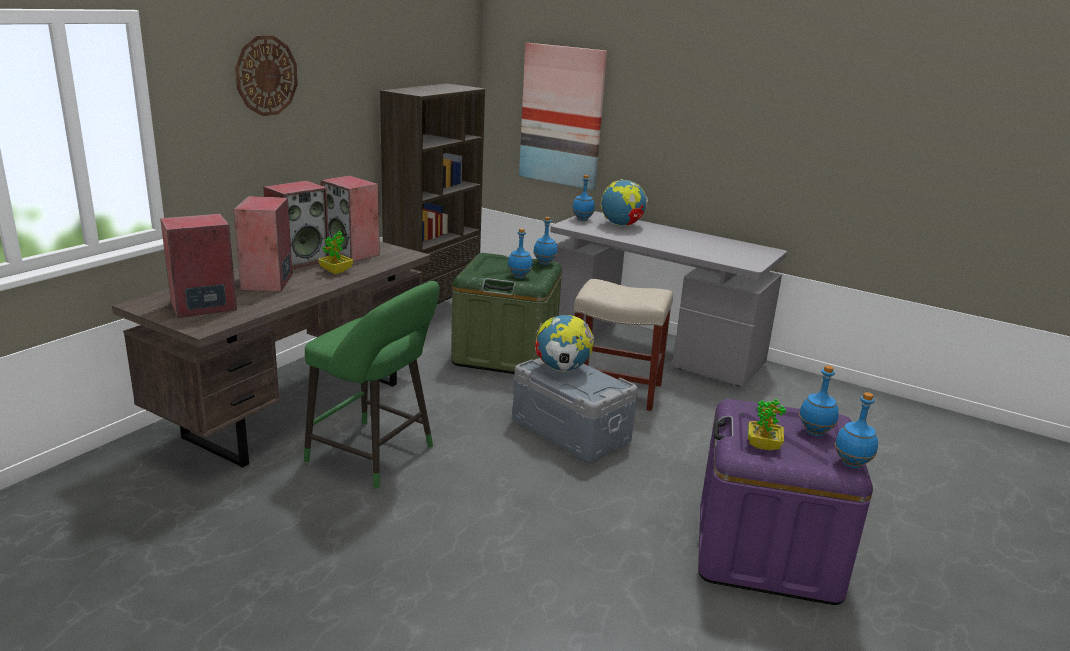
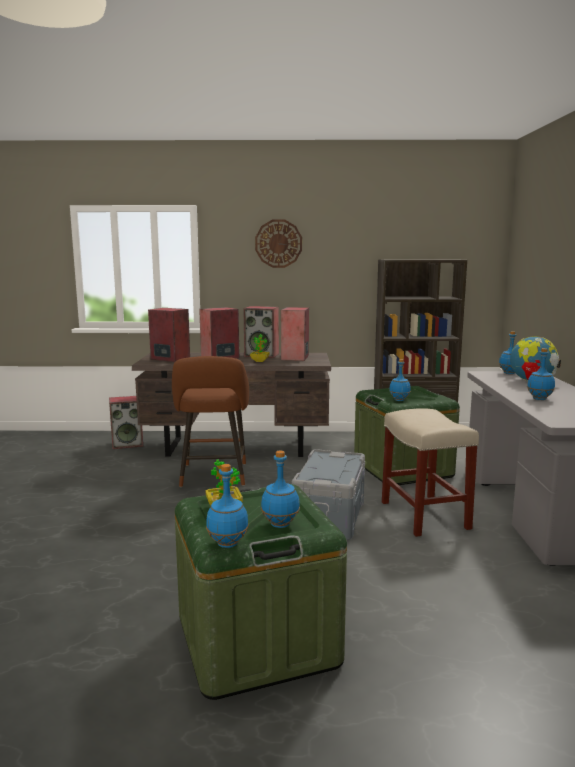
camera: 60 degrees right, 10 degrees down
green stool [304,281,440,490] -> brown stool [172,356,249,487]
picture [519,43,607,190] -> none
blue bottle [533,217,557,265] -> blue bottle moved to [527,348,555,400]
globe [535,315,594,372] -> none
purple storage box [698,399,873,605] -> green storage box [175,484,347,700]
none -> speaker [109,396,143,449]

